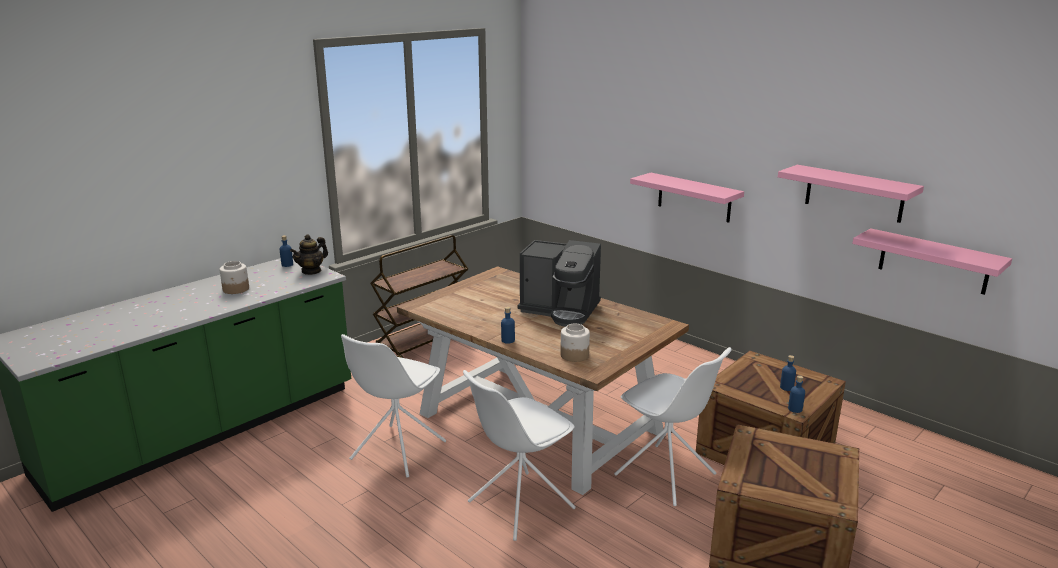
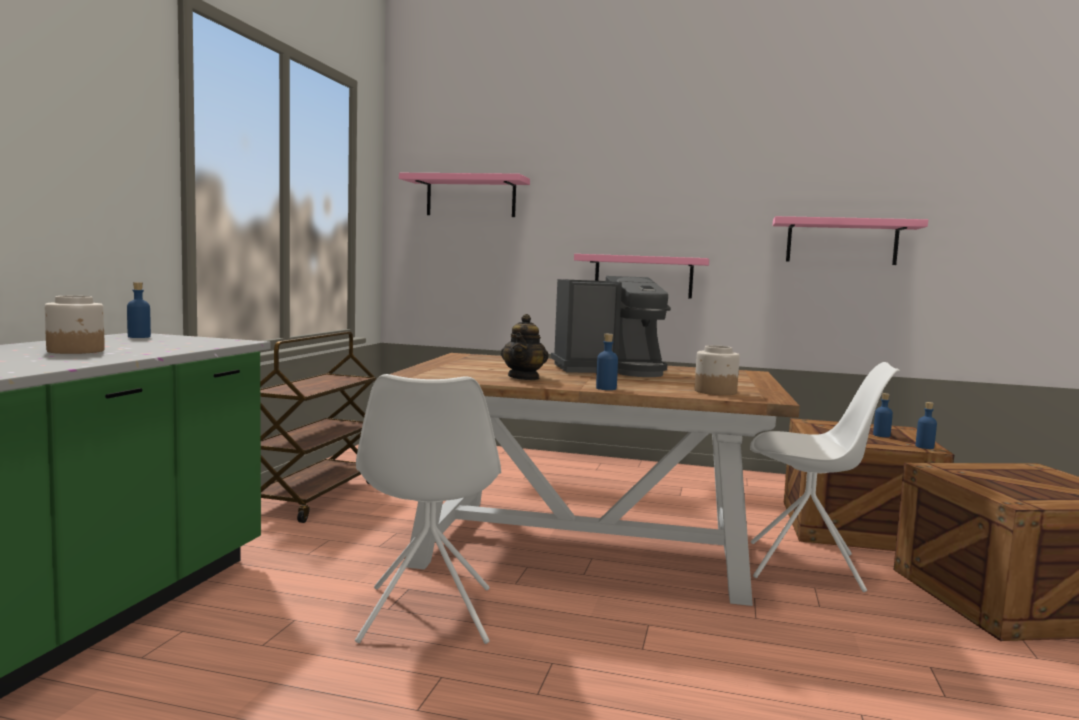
camera: 30 degrees left, 15 degrees down
teapot [290,234,328,275] -> teapot moved to [501,314,549,380]
white chair [463,370,576,541] -> none
pink shelf [852,228,1012,295] -> pink shelf moved to [399,173,530,217]

